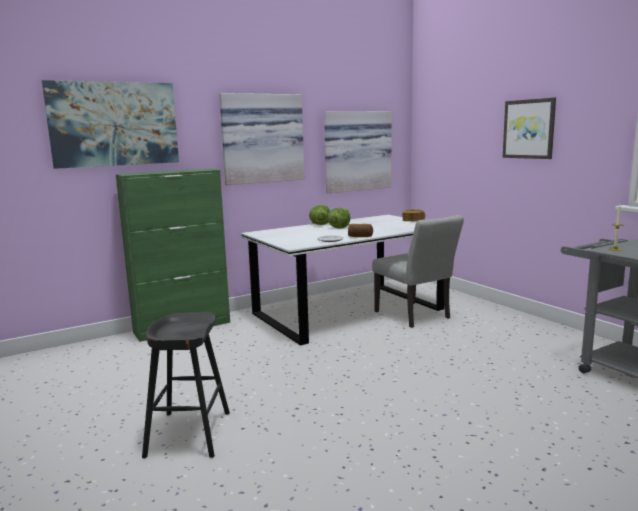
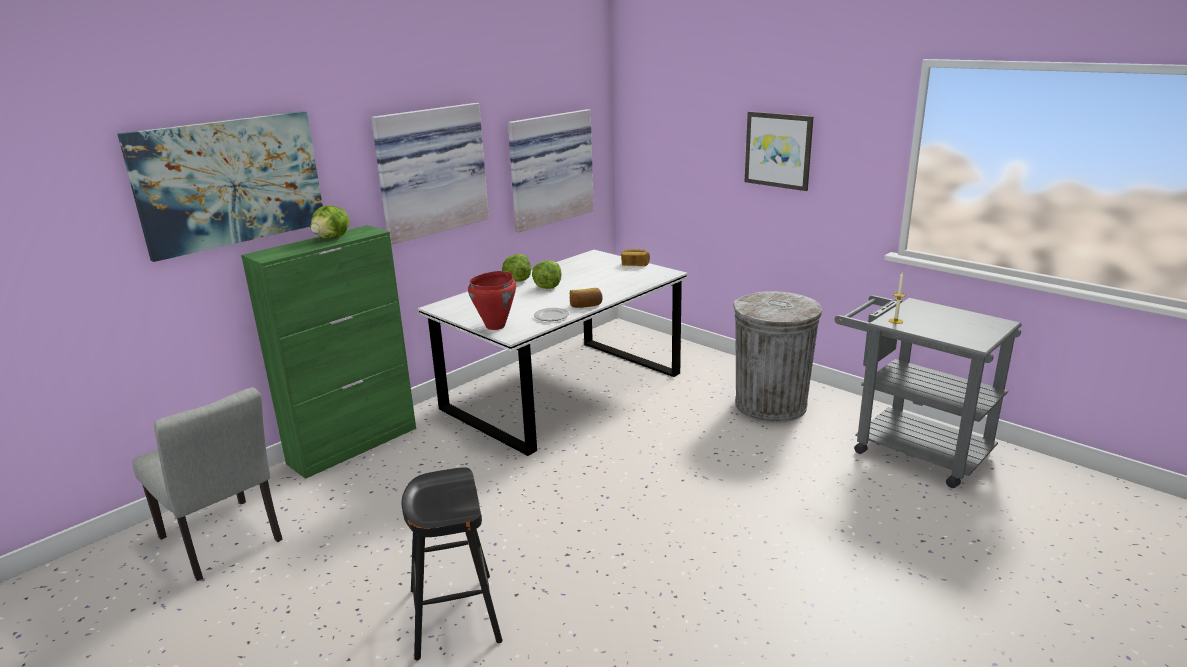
camera: 15 degrees left, 10 degrees up
grey chair [373,215,464,328] -> grey chair moved to [132,387,282,581]
none -> lettuce [311,205,350,239]
none -> red cooking pot [468,271,516,330]
none -> grey trash can [733,291,822,422]

